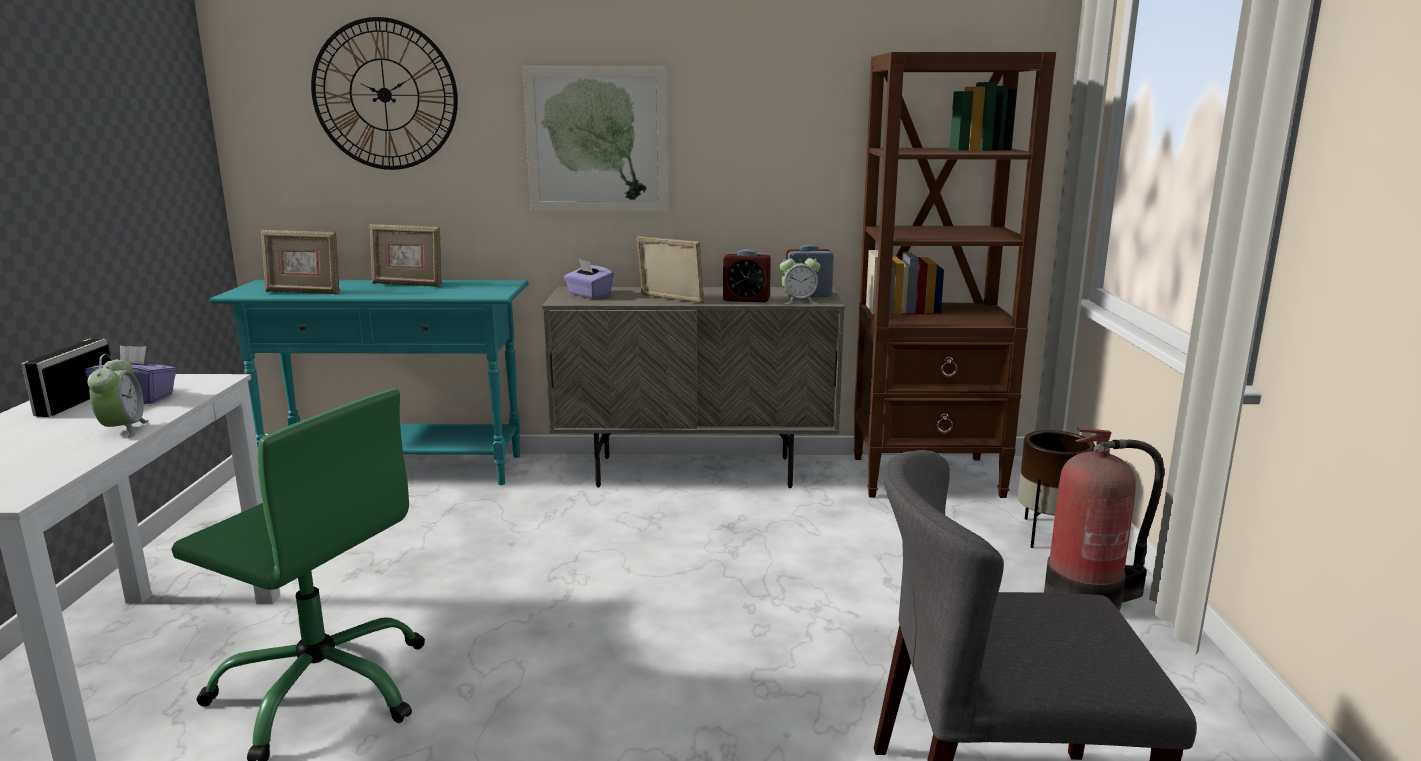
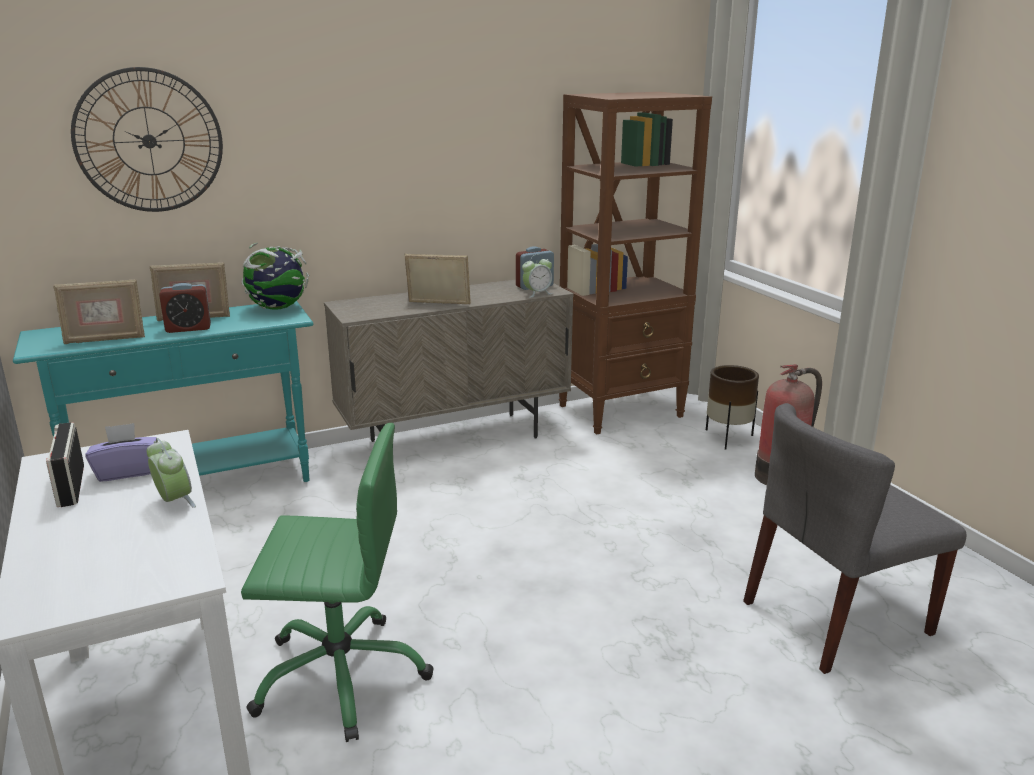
camera: 25 degrees left, 5 degrees up
picture [523,66,668,212] -> none
purple tissue box [564,259,614,299] -> none
alarm clock [723,249,771,302] -> alarm clock moved to [159,283,211,333]
none -> globe [242,242,309,310]

